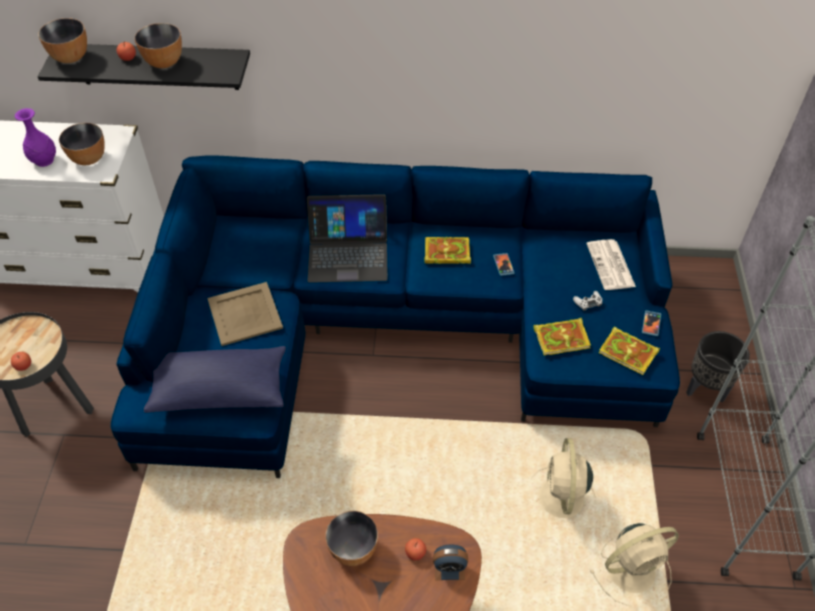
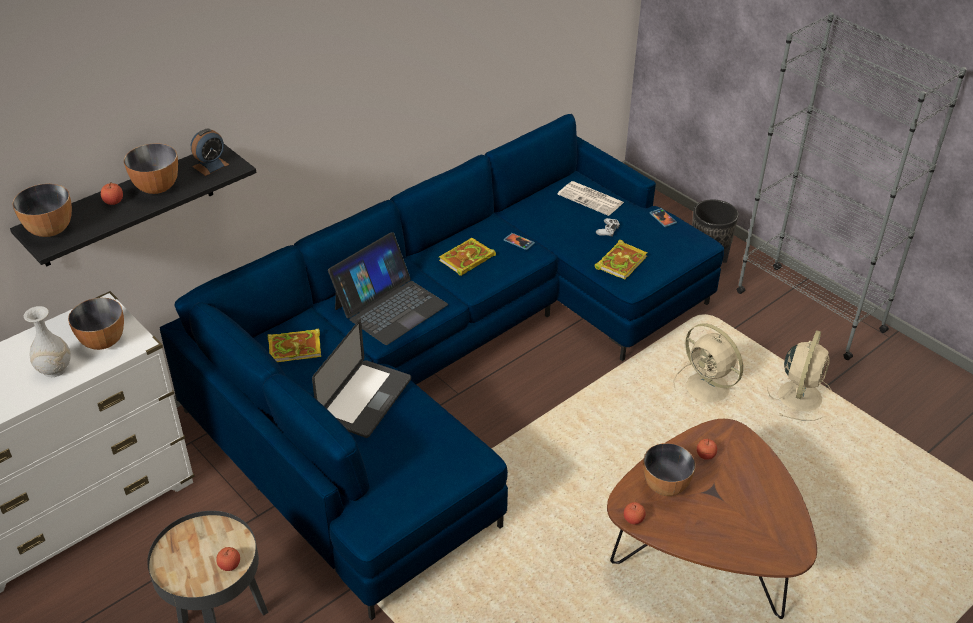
camera: 45 degrees left, 10 degrees down
purple vase [15,108,56,167] -> white vase [24,306,71,377]
blue pillow [144,346,286,413] -> none
beige tray [207,282,283,346] -> laptop [312,320,411,438]
alarm clock [433,545,468,580] -> alarm clock moved to [191,128,229,176]
book [599,326,660,375] -> book moved to [268,328,321,362]
none -> apple [624,502,646,525]

